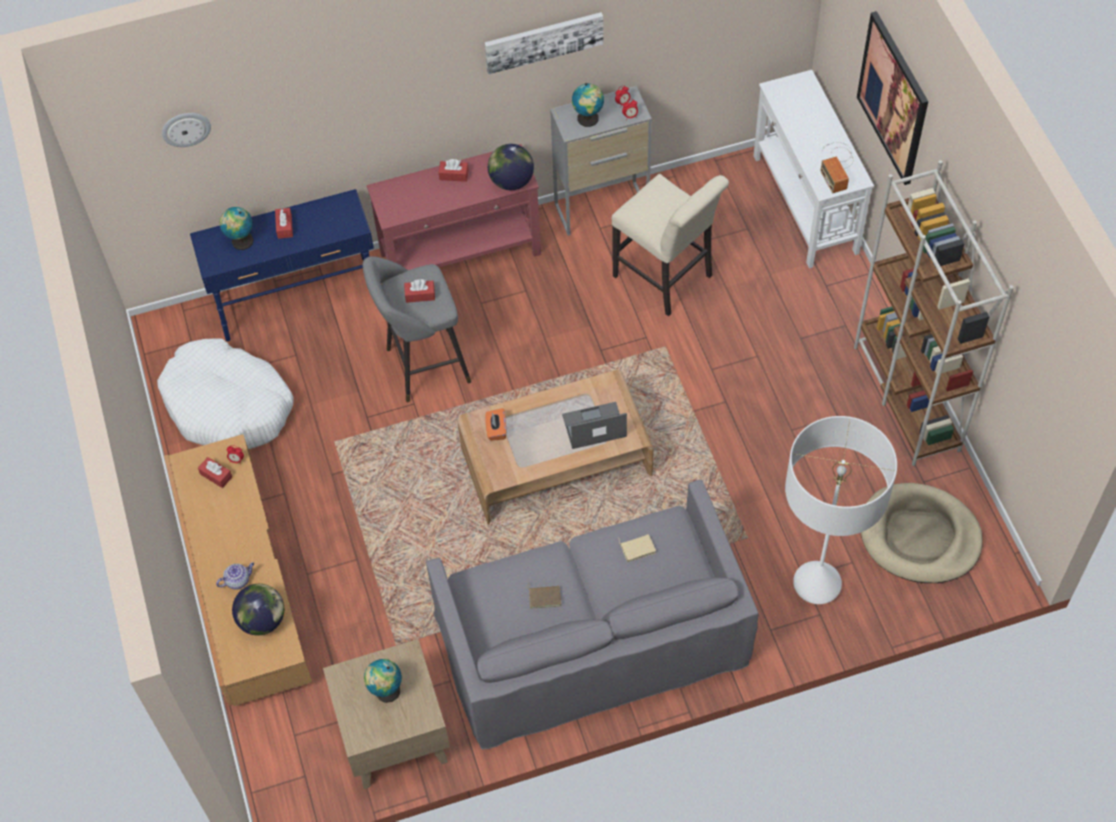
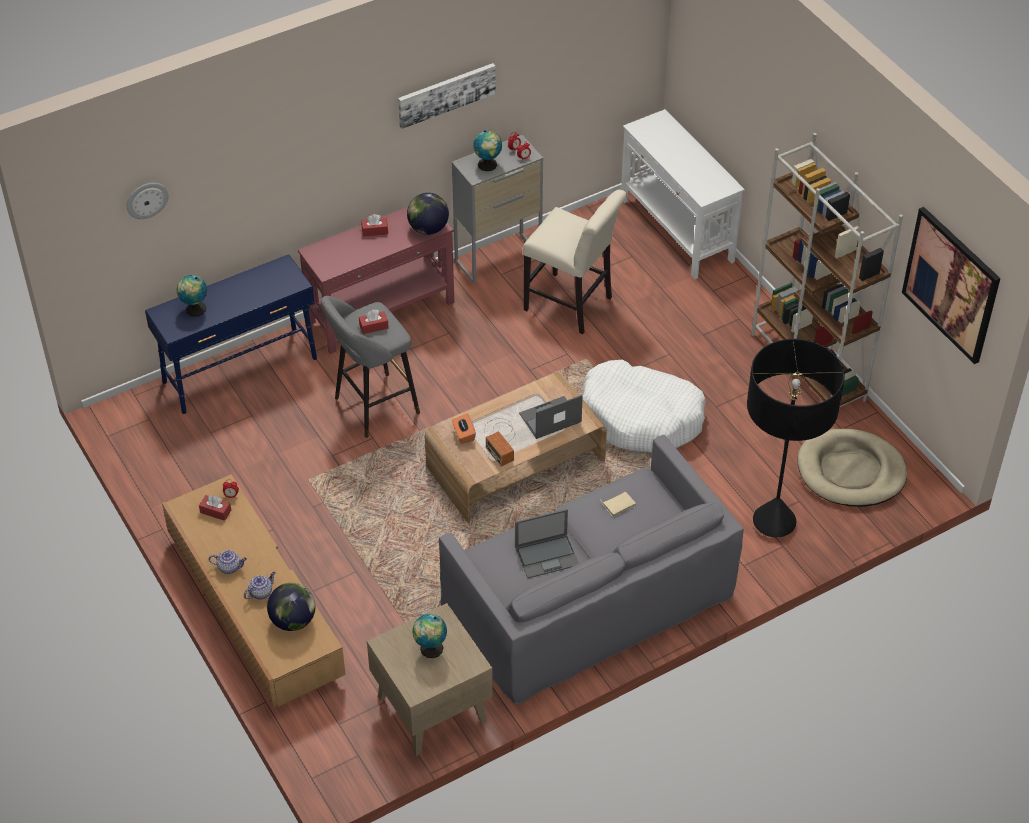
camera: 15 degrees left, 10 degrees down
white dog bed [157,338,293,449] -> white dog bed moved to [582,360,706,453]
red tissue box [275,208,293,239] -> none
brown book [528,585,561,608] -> laptop [515,509,579,578]
white floor lamp [785,416,897,604] -> black floor lamp [747,339,845,537]
radio [821,142,853,193] -> radio moved to [484,418,515,467]
picture [857,11,928,185] -> picture moved to [902,207,1000,364]
none -> teapot [209,550,247,574]

